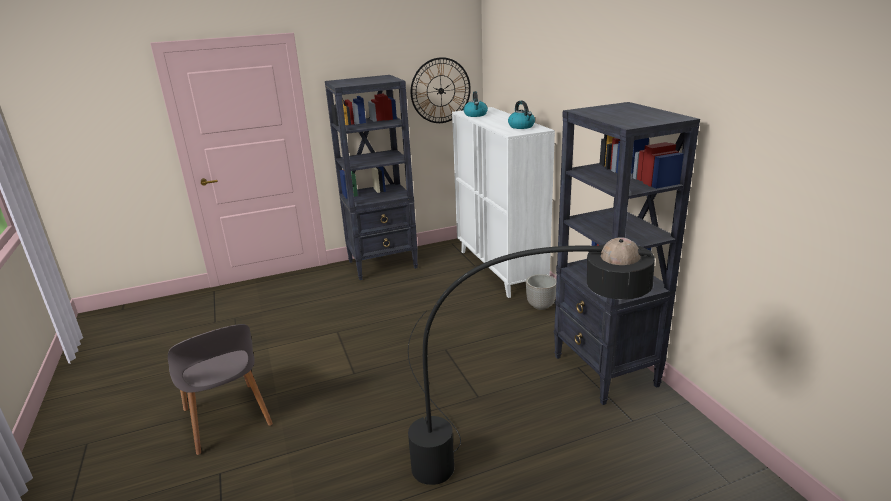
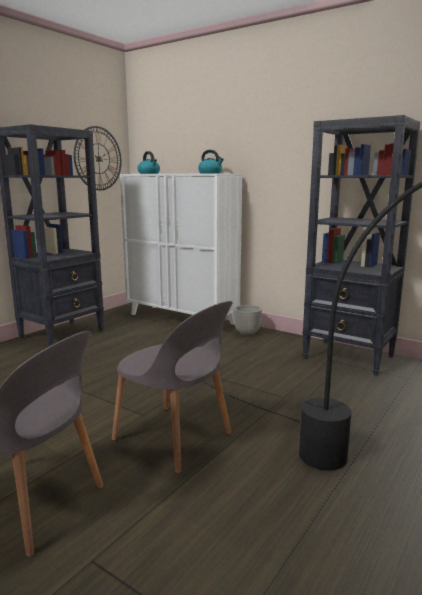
camera: 35 degrees left, 10 degrees down
none -> grey chair [112,301,233,473]

